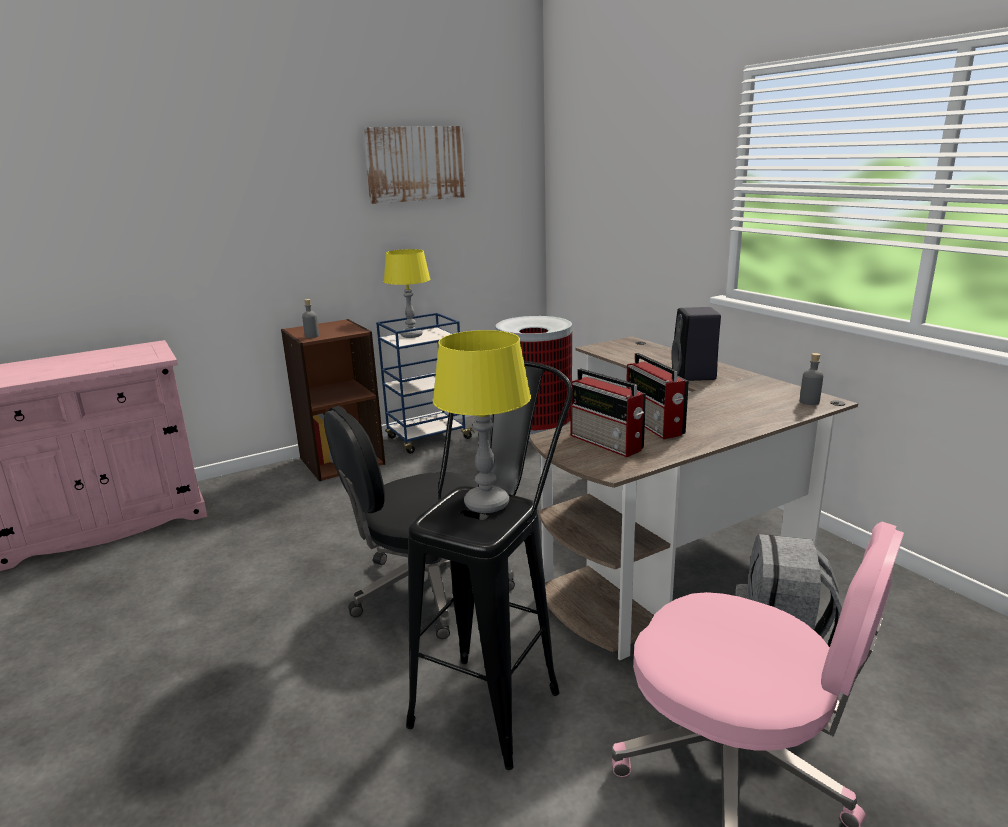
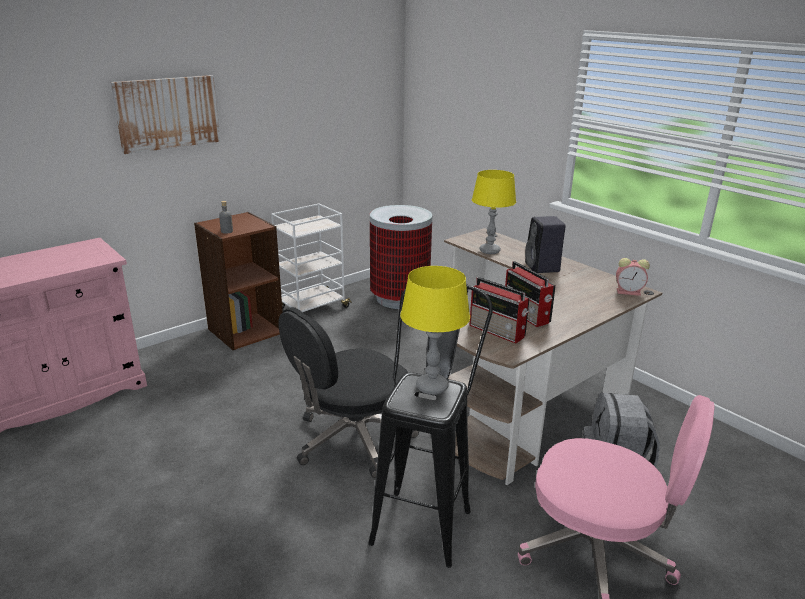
camera: 10 degrees left, 5 degrees up
picture [363,126,466,204] -> picture moved to [110,75,220,154]
blue cart [376,313,475,454] -> white cart [271,203,352,312]
yellow table lamp [384,249,430,338] -> yellow table lamp moved to [472,170,516,254]
grey bottle [800,353,823,405] -> alarm clock [616,258,650,296]

